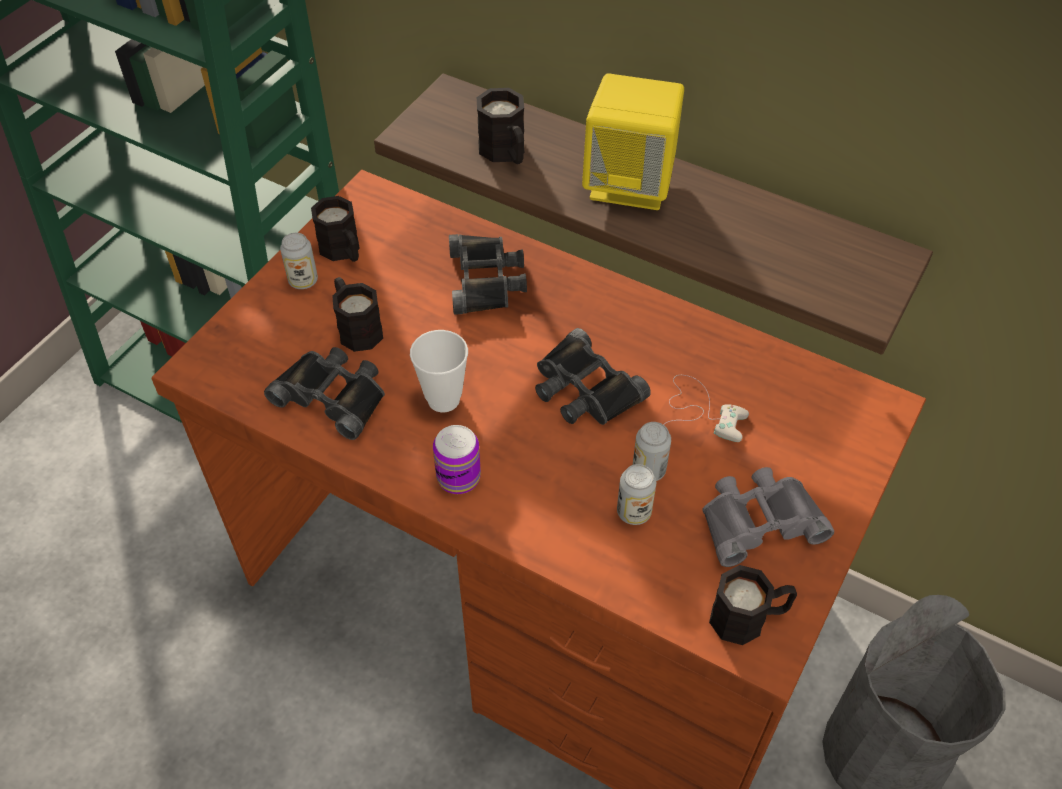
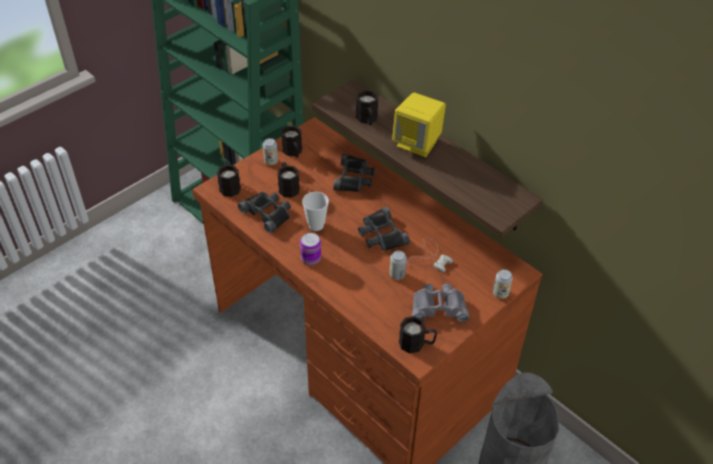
camera: 15 degrees right, 5 degrees down
can [617,464,656,525] -> can moved to [493,269,513,299]
none -> black mug [217,161,241,197]

